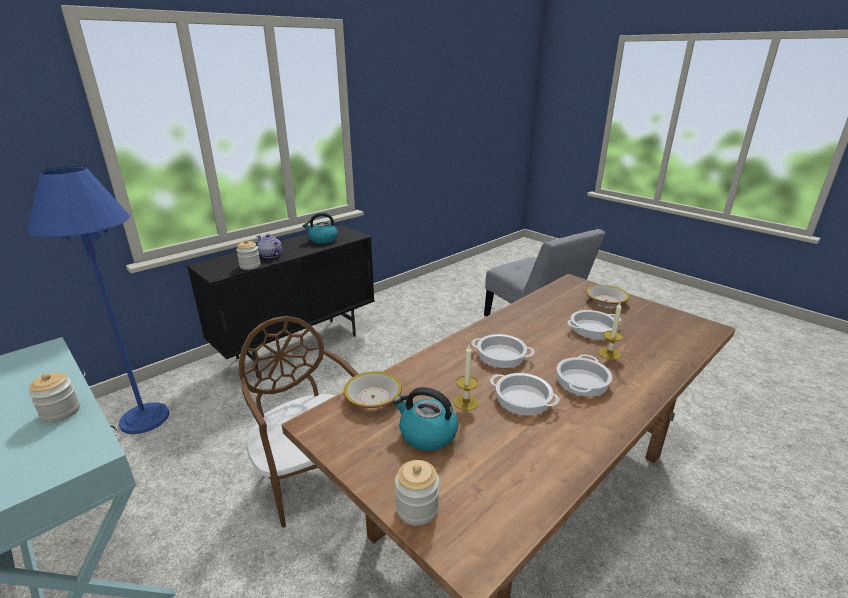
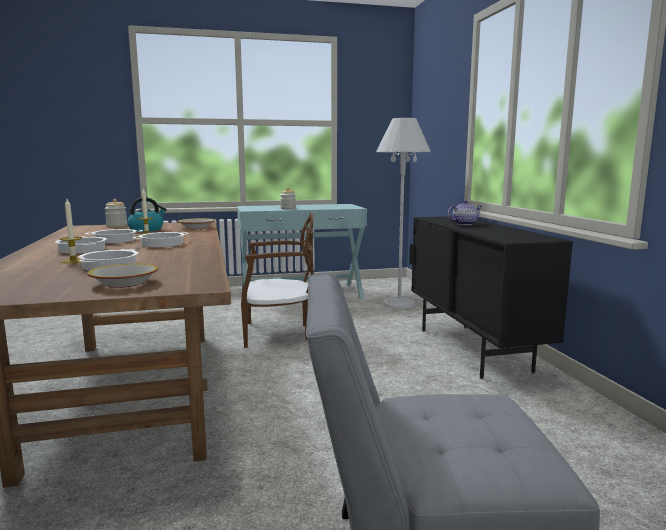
camera: 120 degrees right, 15 degrees down
blue floor lamp [27,166,169,434] -> white floor lamp [376,118,431,309]
jar [236,240,261,270] -> none
kettle [303,213,338,244] -> none

